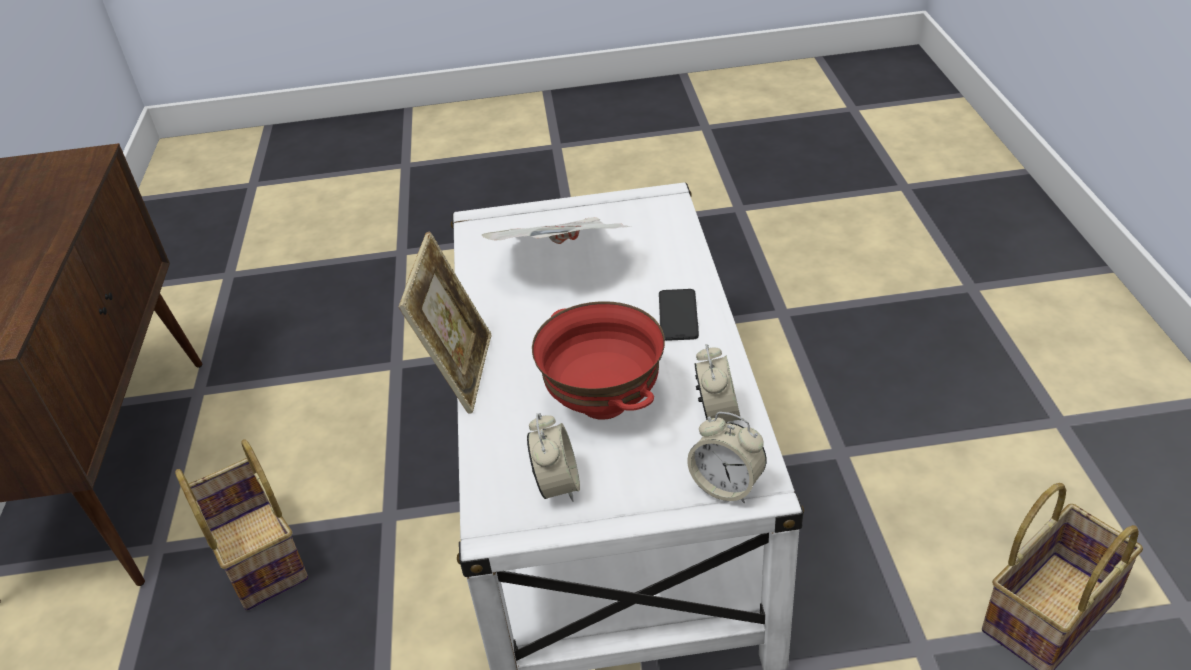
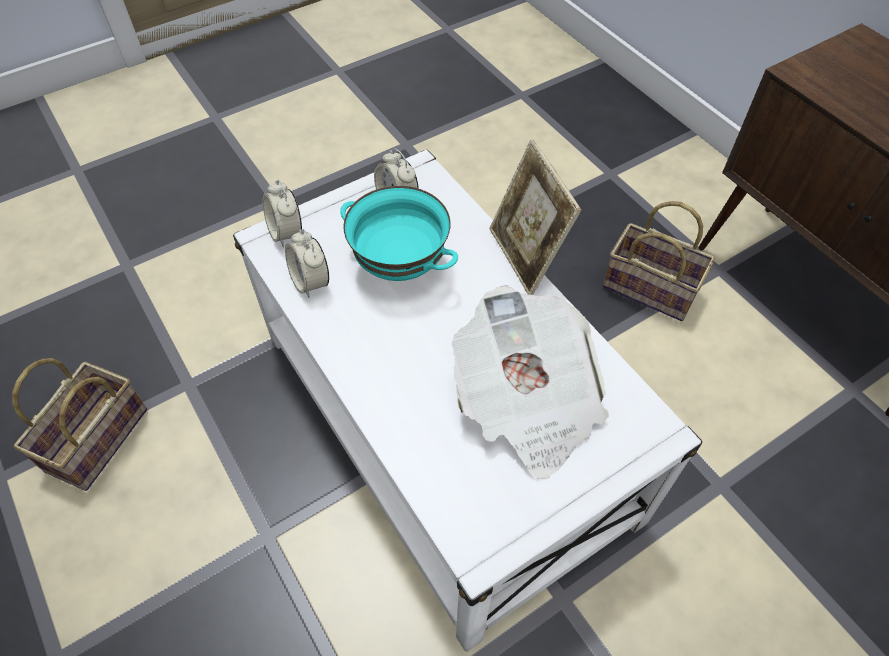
camera: 150 degrees right, 15 degrees up
red bowl [532,301,665,420] -> turquoise bowl [340,186,458,281]
phone [659,289,699,341] -> none
alarm clock [687,412,766,503] -> alarm clock turned 120 degrees counterclockwise [262,179,302,247]

